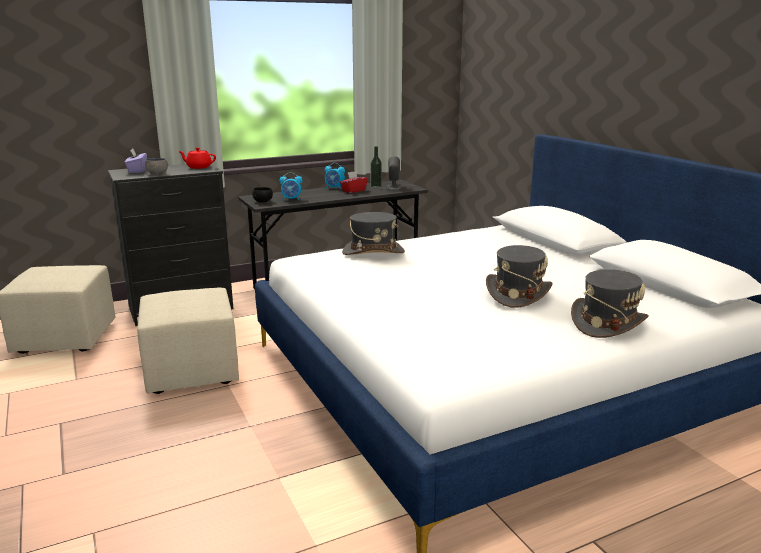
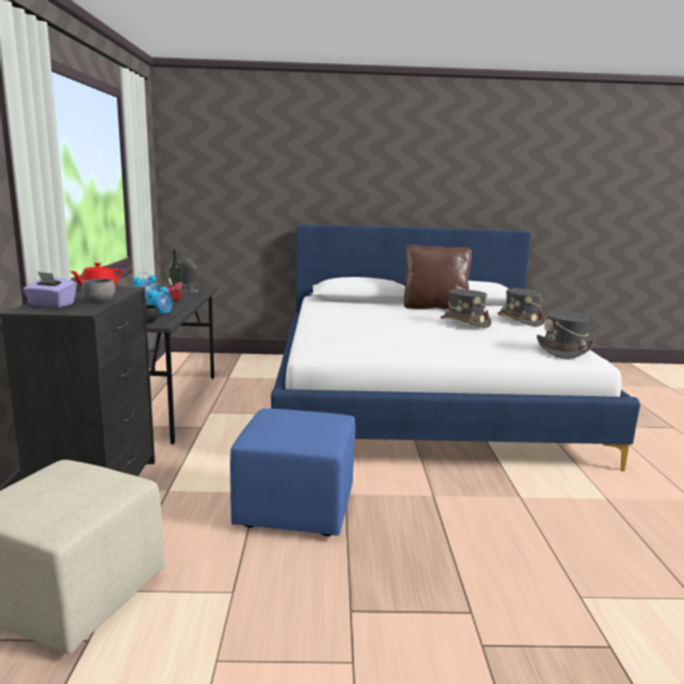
camera: 65 degrees left, 5 degrees down
beige ottoman [137,287,239,394] -> blue ottoman [230,408,356,536]
grey hat [342,212,405,255] -> grey hat moved to [537,311,594,359]
none -> brown pillow [404,245,471,309]

